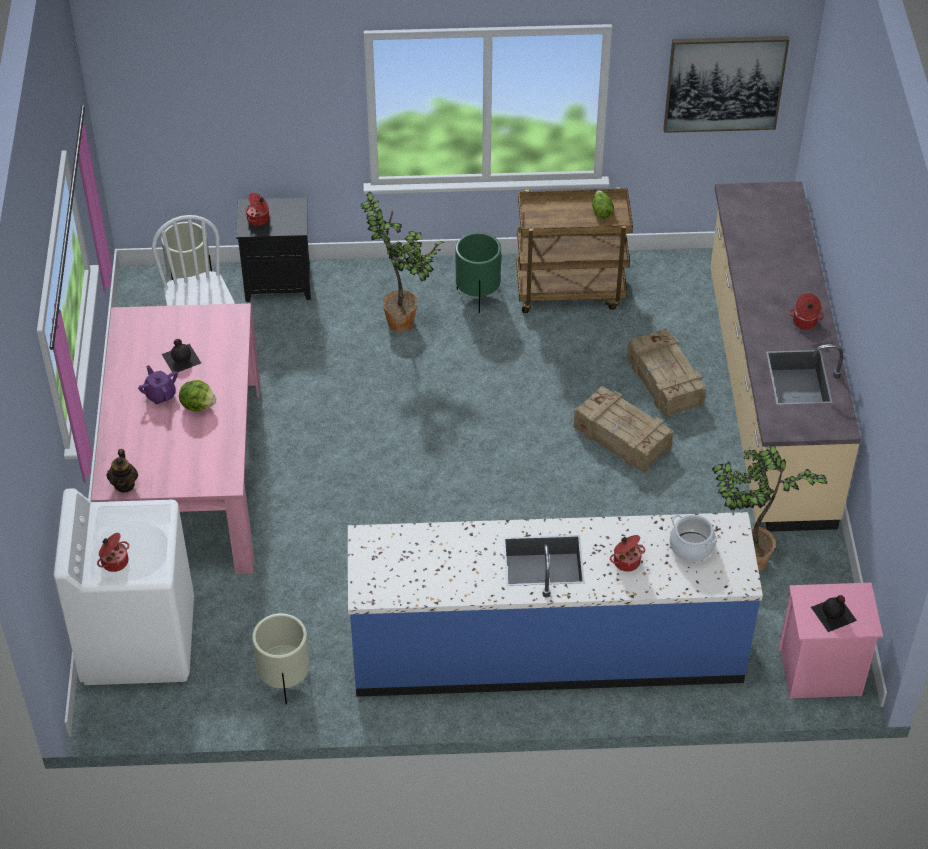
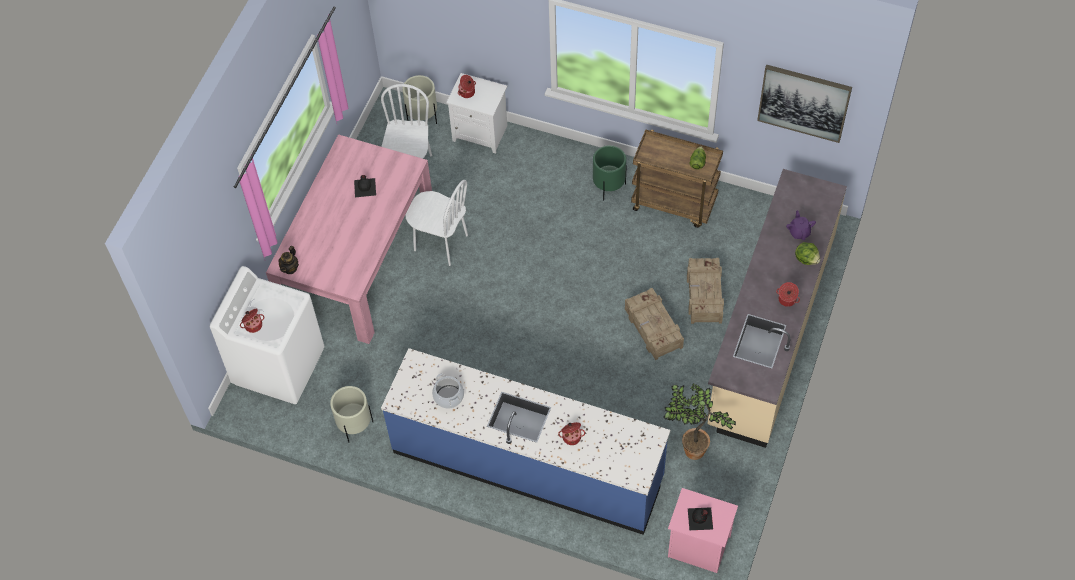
camera: 25 degrees right, 10 degrees up
purple teapot [138,365,178,404] -> purple teapot moved to [786,210,816,240]
lettuce [179,380,216,412] -> lettuce moved to [795,242,820,265]
black nightstand [236,197,311,302] -> white nightstand [446,73,507,154]
potted plant [360,191,445,333] -> none
cooking pot [670,514,717,562] -> cooking pot moved to [432,373,464,409]
none -> white chair [406,180,468,266]

